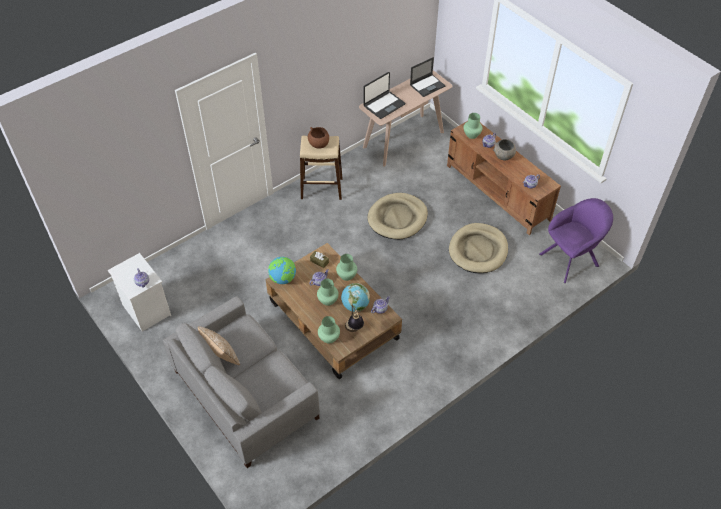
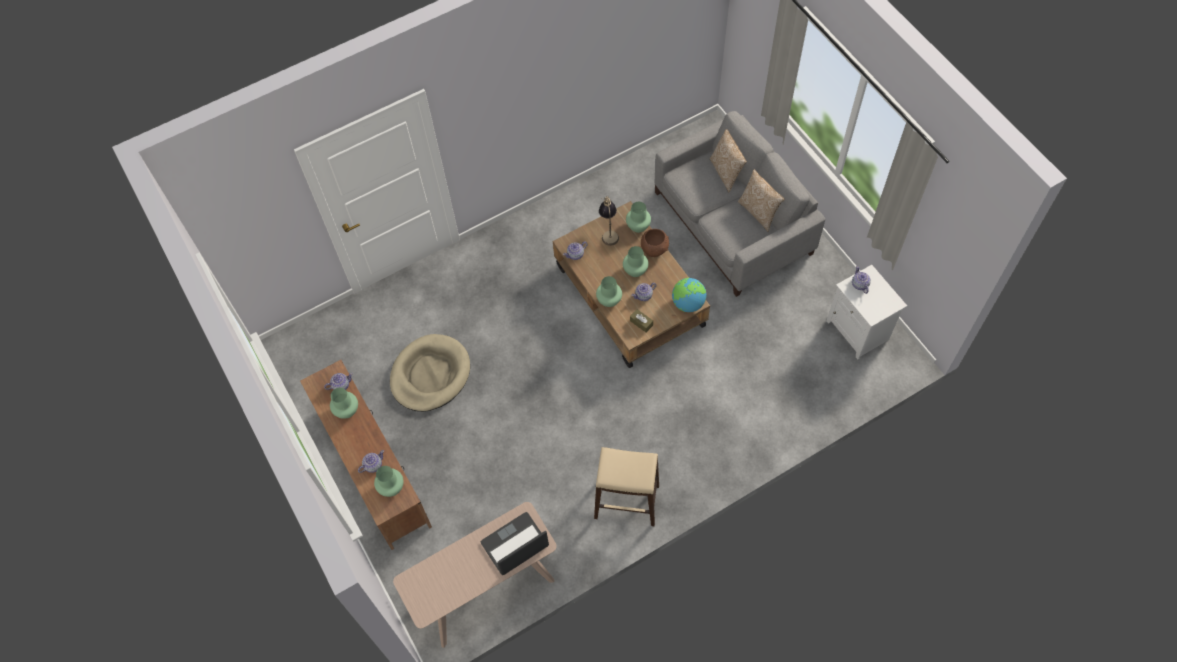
camera: 170 degrees left, 10 degrees up
brown bowl [308,127,329,149] -> brown bowl moved to [641,229,669,257]
globe [341,283,370,312] -> none
beige dog bed [367,193,428,239] -> none
laptop [410,57,445,97] -> none
grey bowl [493,139,516,160] -> none
purple armchair [539,198,613,283] -> none
none -> green vase [330,388,358,419]
none -> pillow [709,129,747,193]

